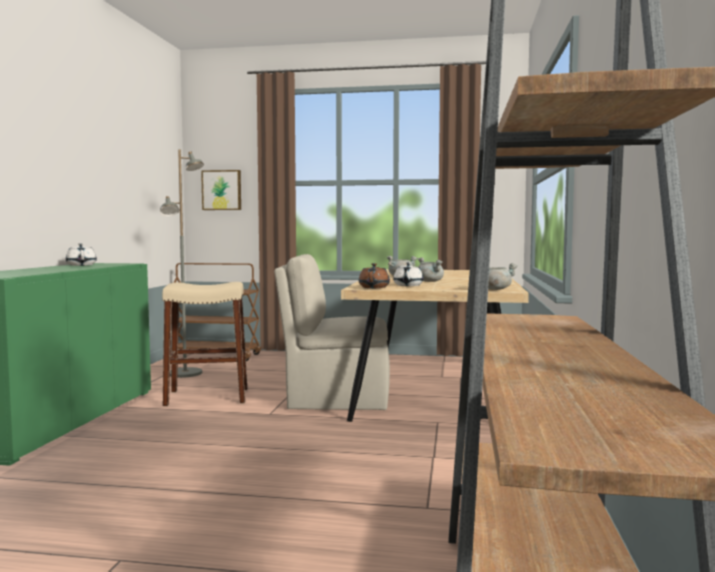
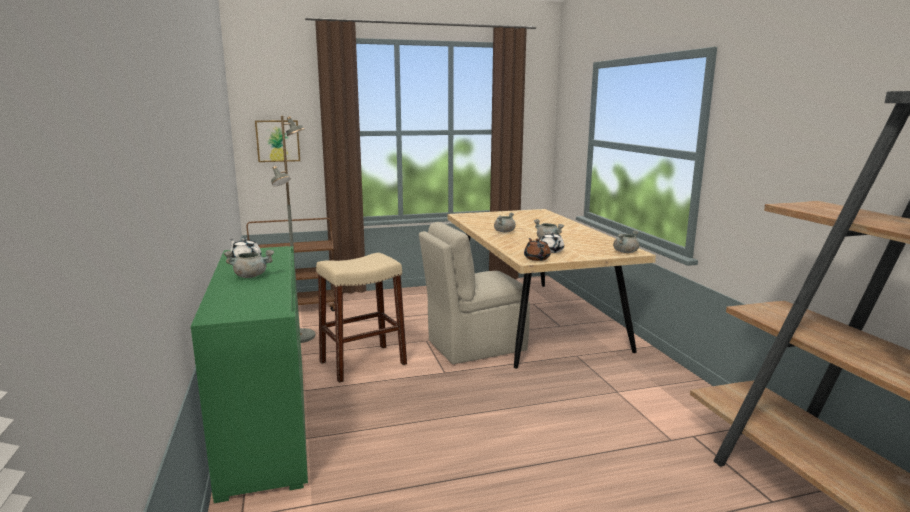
camera: 25 degrees left, 10 degrees up
none -> grey cooking pot [224,250,274,278]

